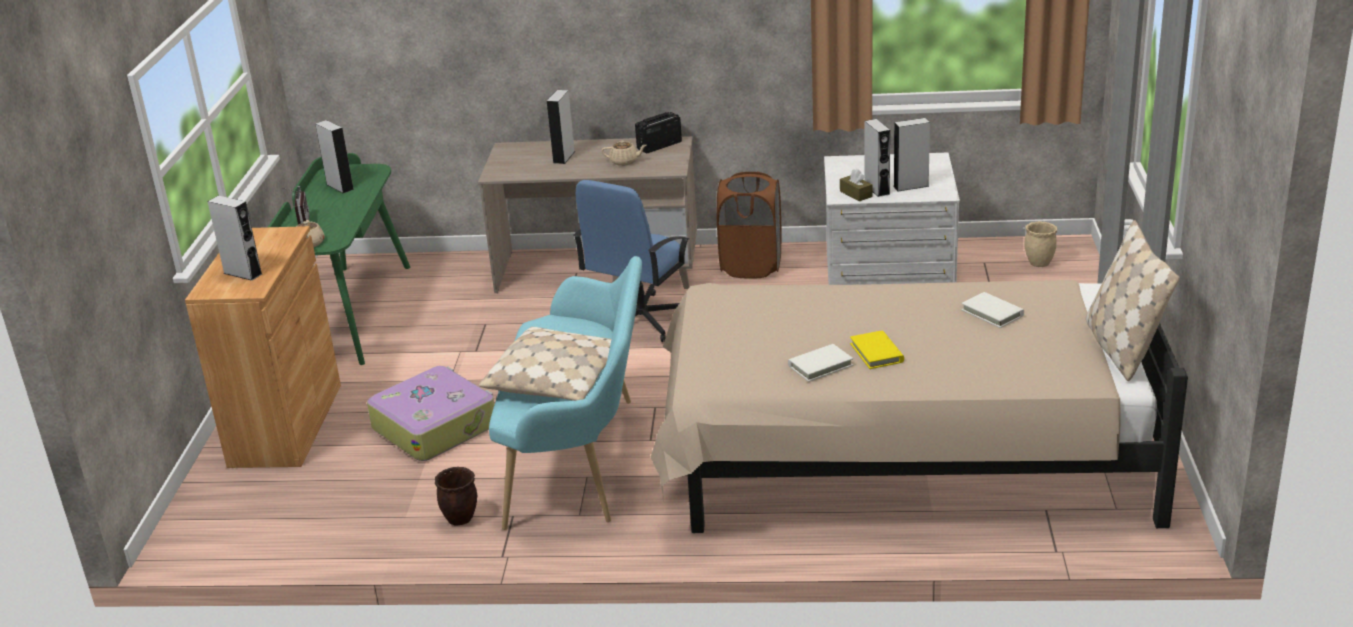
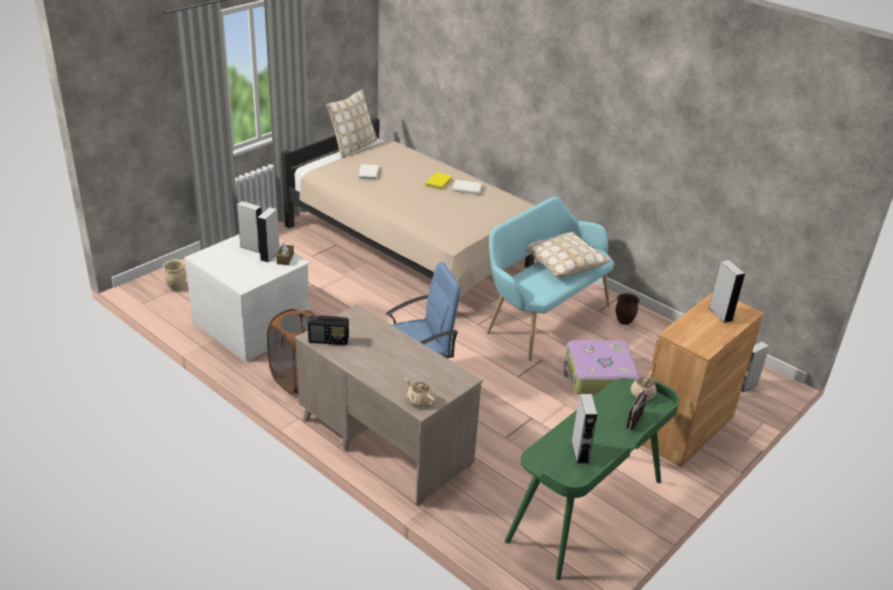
camera: 145 degrees left, 5 degrees up
grey speaker [547,90,575,164] -> grey speaker moved to [741,341,769,392]
beige teapot [601,140,646,166] -> beige teapot moved to [405,377,435,407]

